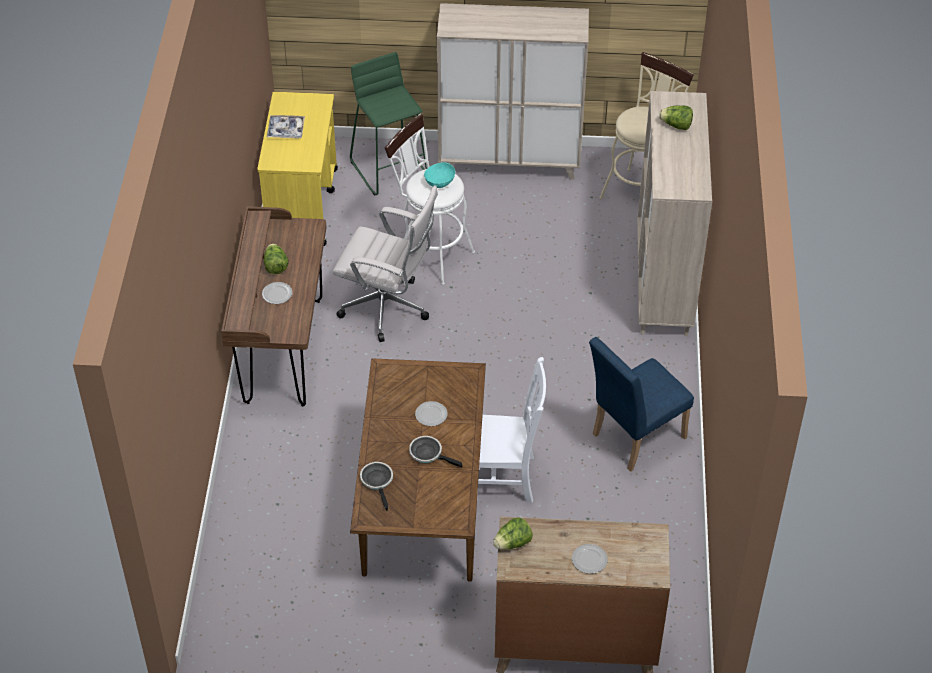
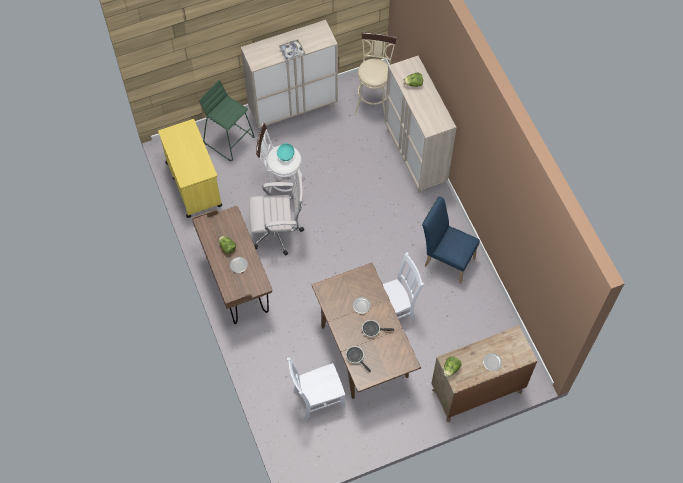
camera: 25 degrees left, 15 degrees up
tray [267,115,305,139] -> tray moved to [279,39,306,61]
blue chair [589,337,694,472] -> blue chair turned 90 degrees clockwise [422,196,480,283]
none -> white chair [287,358,345,421]

